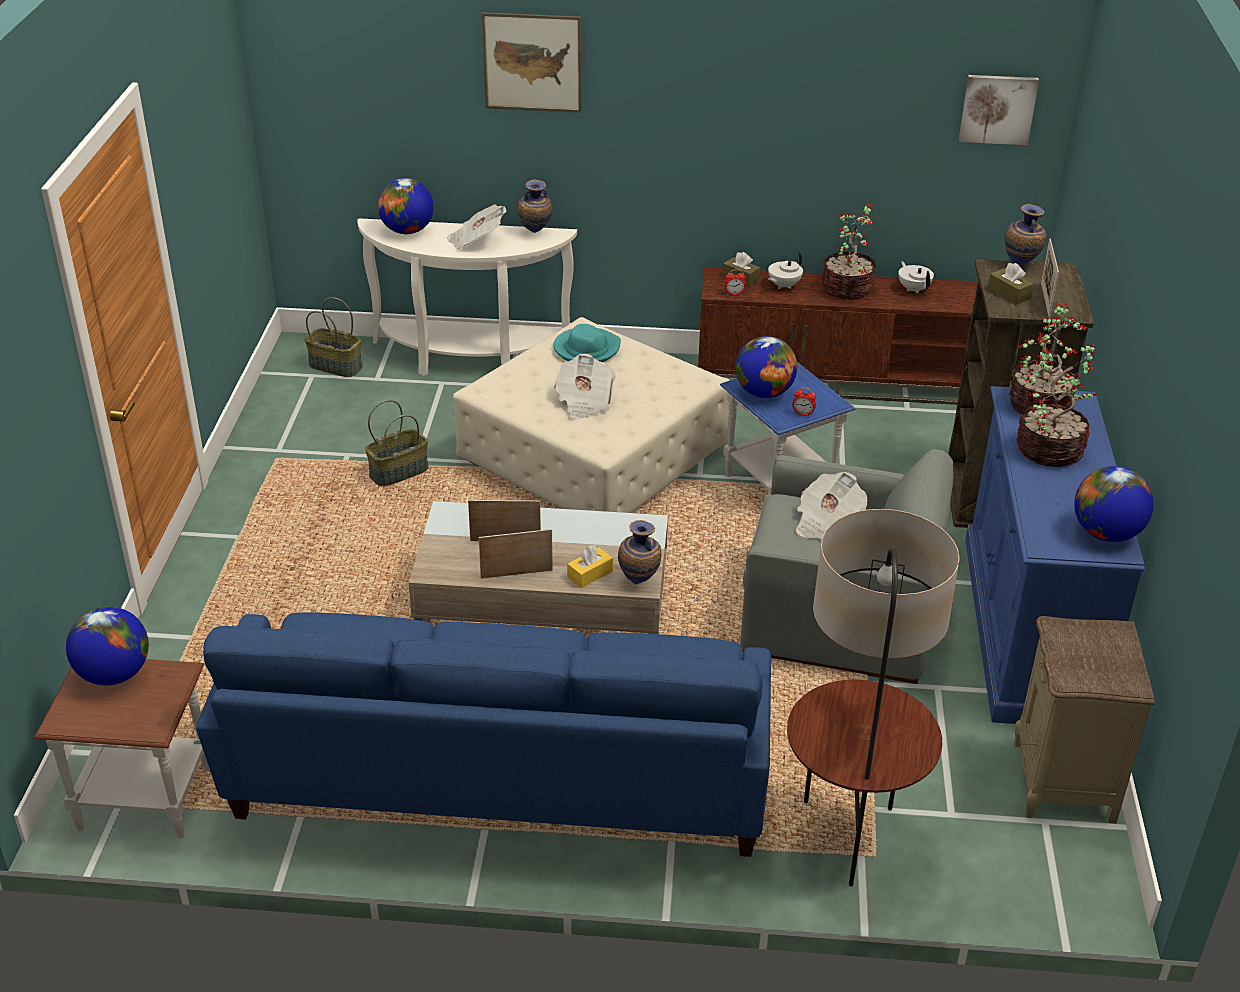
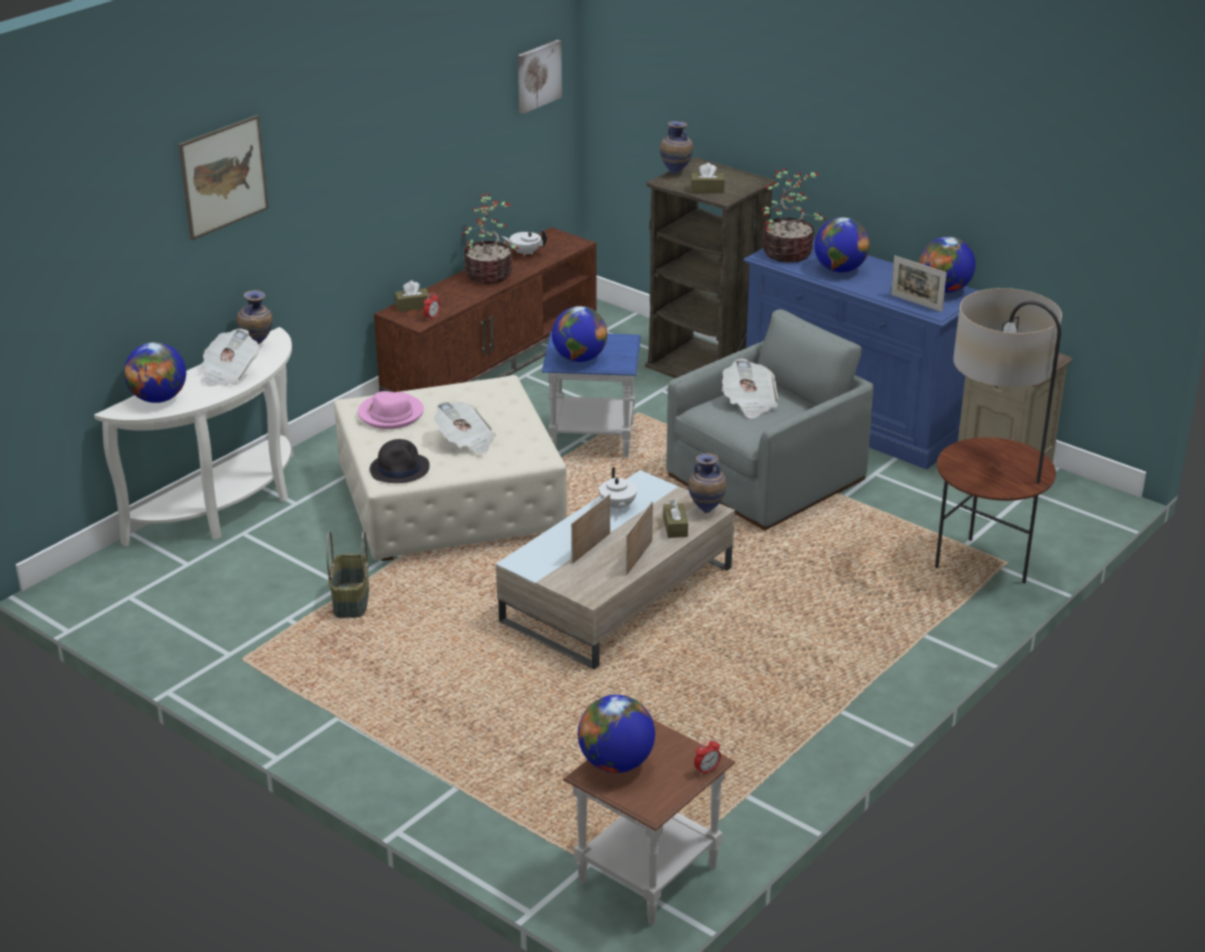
camera: 55 degrees left, 5 degrees down
blue sofa [196,612,771,857] -> none
basket [305,297,363,377] -> none
turquoise hat [553,324,621,362] -> pink hat [358,391,424,429]
yellow tissue box [567,545,613,588] -> brown tissue box [663,500,688,538]
white teapot [768,252,803,289] -> white teapot moved to [599,467,637,511]
alarm clock [792,387,816,416] -> alarm clock moved to [694,739,721,775]
potted plant [1017,344,1098,467] -> globe [814,217,870,273]
picture frame [1041,239,1059,317] -> picture frame moved to [891,256,947,312]
none -> black hat [370,439,430,483]

